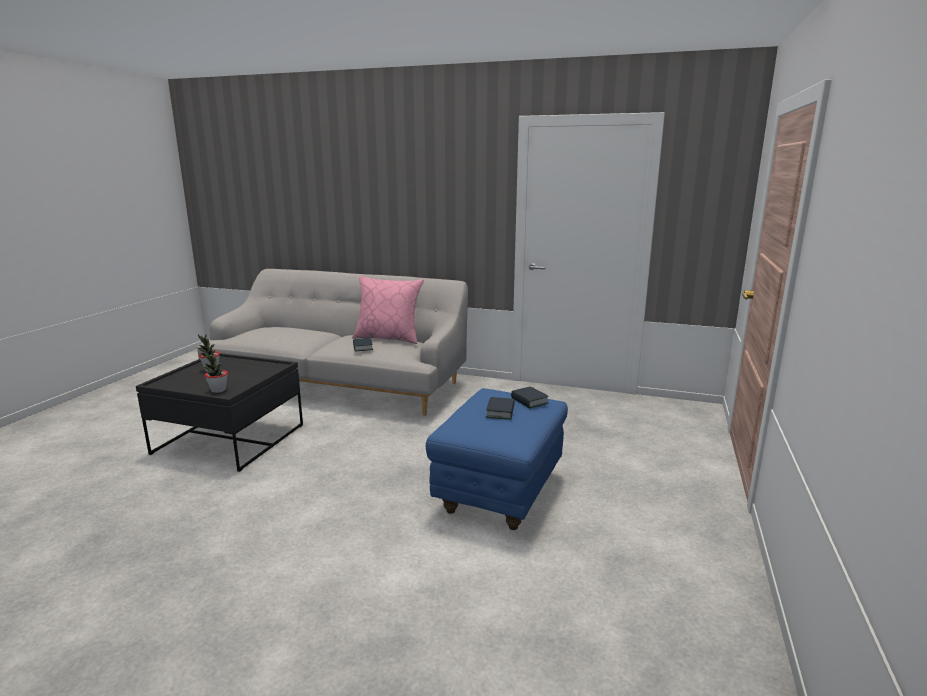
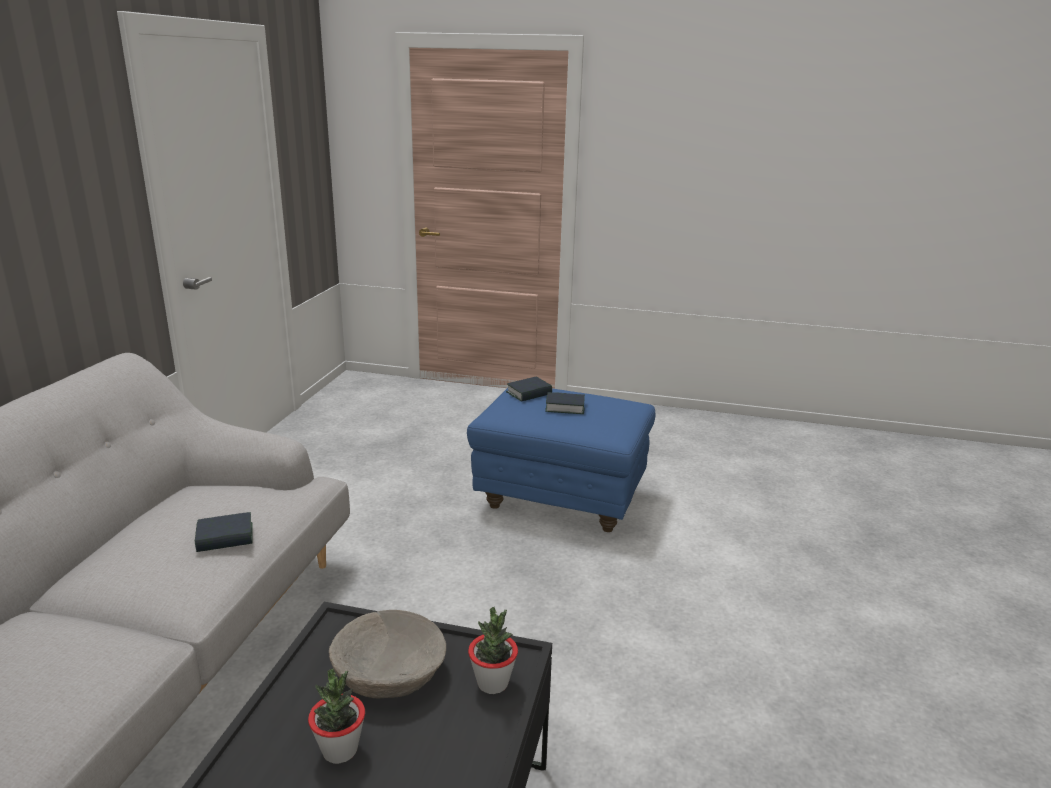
camera: 95 degrees left, 5 degrees up
pink pillow [352,276,424,344] -> none
none -> beige bowl [329,610,446,698]

